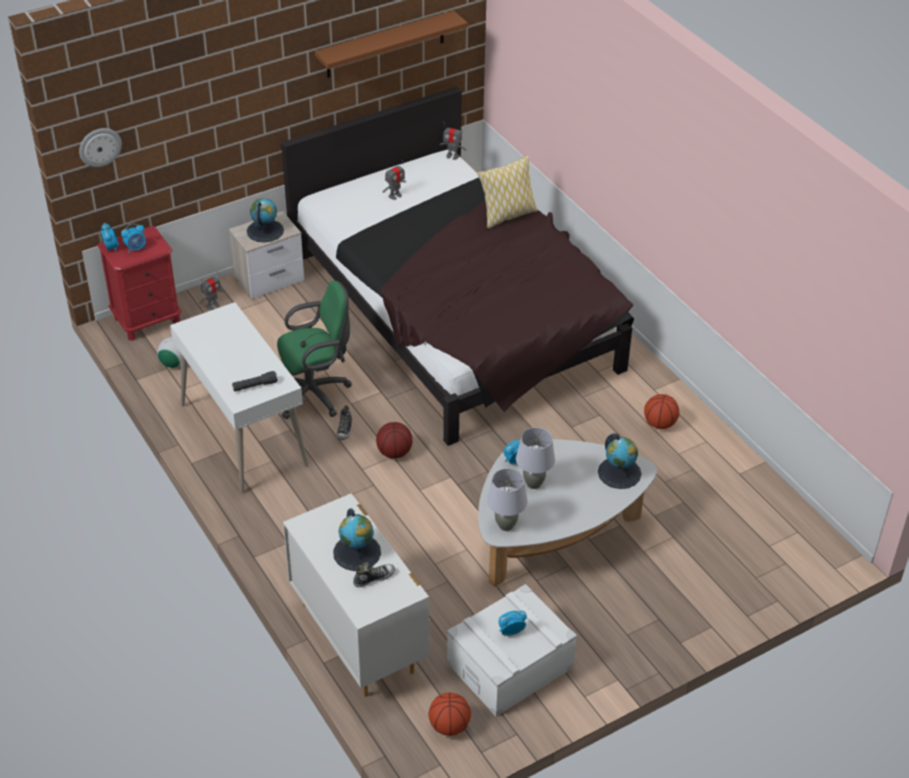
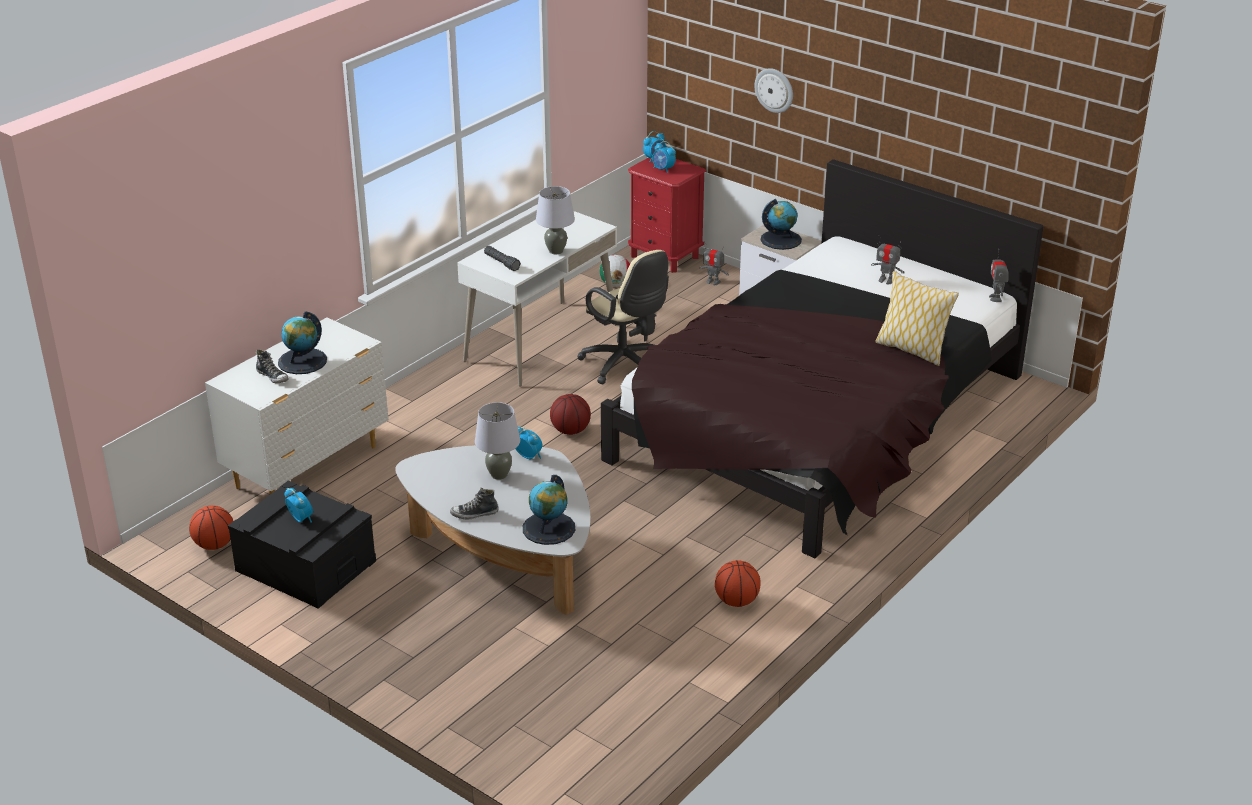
camera: 70 degrees right, 10 degrees down
wall clock [79,128,122,167] -> wall clock moved to [754,68,793,113]
green office chair [277,280,352,419] -> beige office chair [577,250,669,385]
brown shelf [315,10,468,78] -> none
shoe [336,405,352,440] -> shoe moved to [450,488,499,519]
white storage box [447,584,577,717] -> black storage box [228,480,376,609]
grey table lamp [487,468,528,531] -> grey table lamp moved to [536,186,575,254]

